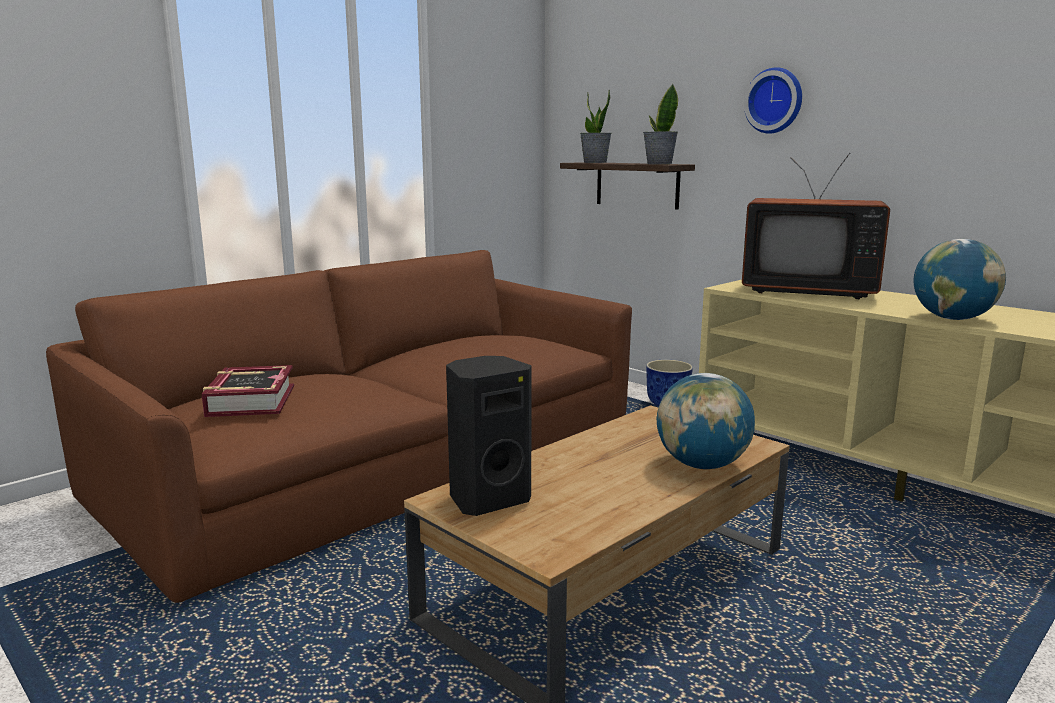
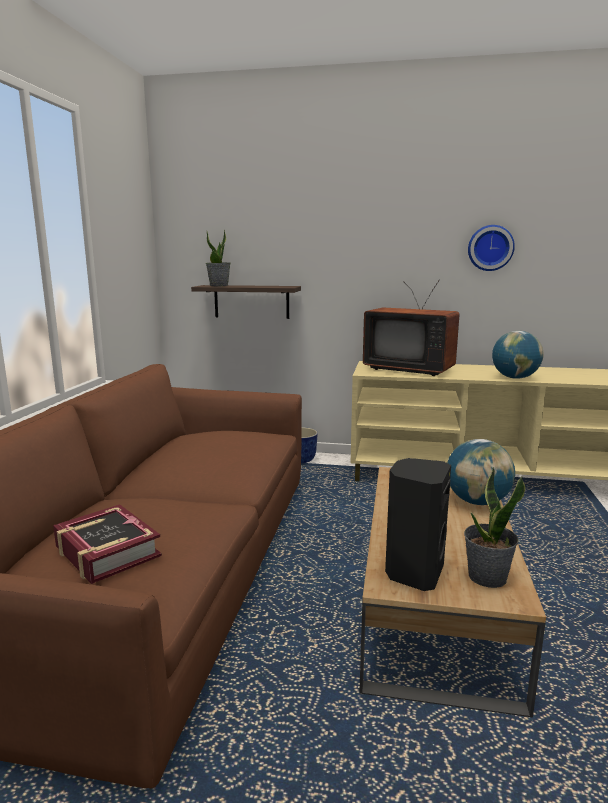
camera: 35 degrees left, 0 degrees up
potted plant [643,84,678,164] -> potted plant moved to [464,467,525,588]
television [742,153,890,299] -> television turned 45 degrees clockwise [363,279,459,376]
wall clock [744,67,802,134] -> wall clock moved to [468,225,515,271]

